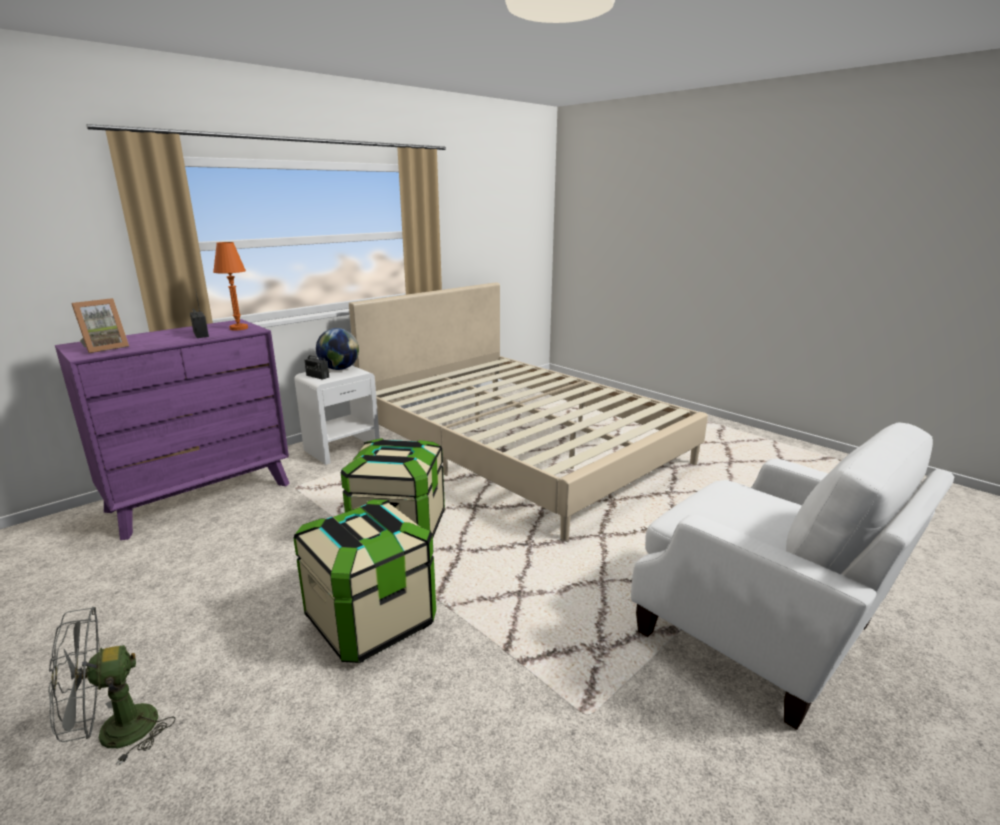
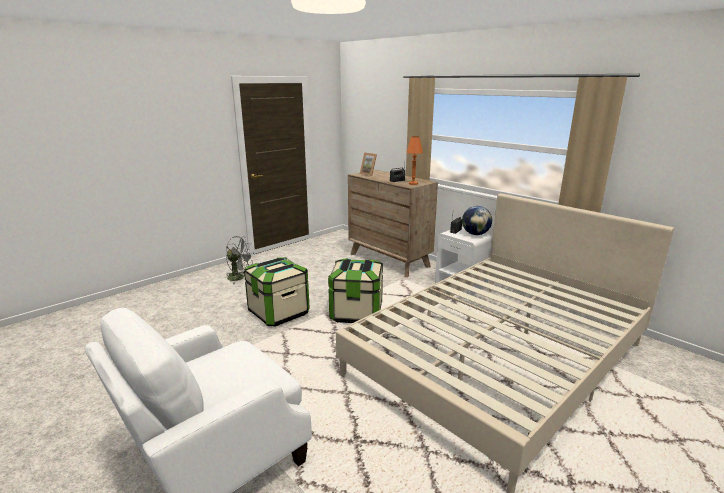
camera: 90 degrees right, 0 degrees up
grey fan [48,607,175,765] -> grey fan turned 135 degrees clockwise [226,236,254,284]
purple dresser [55,319,290,540] -> brown dresser [348,170,438,277]

